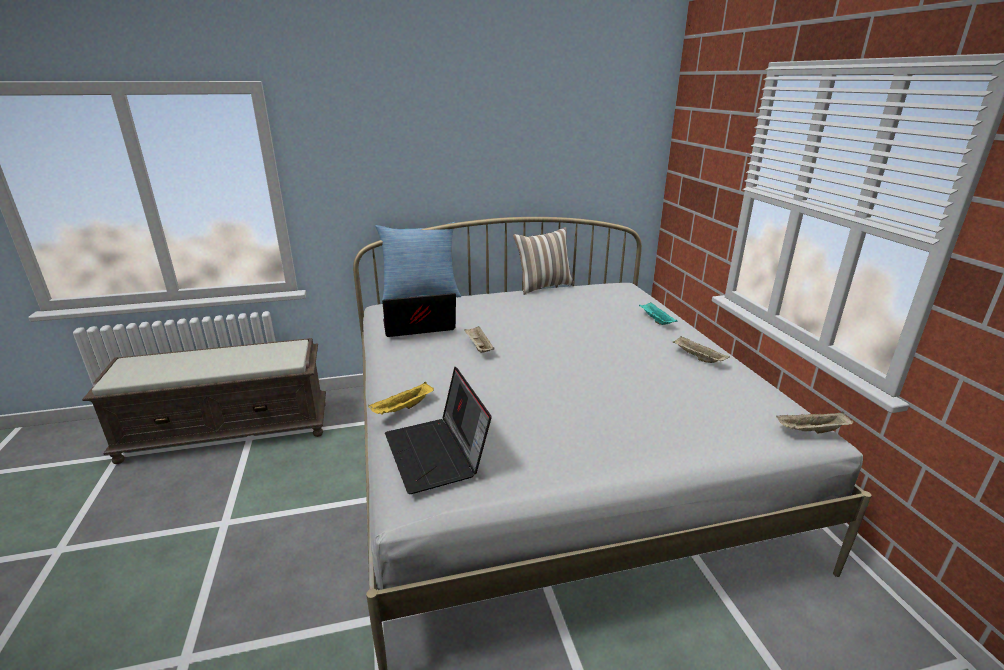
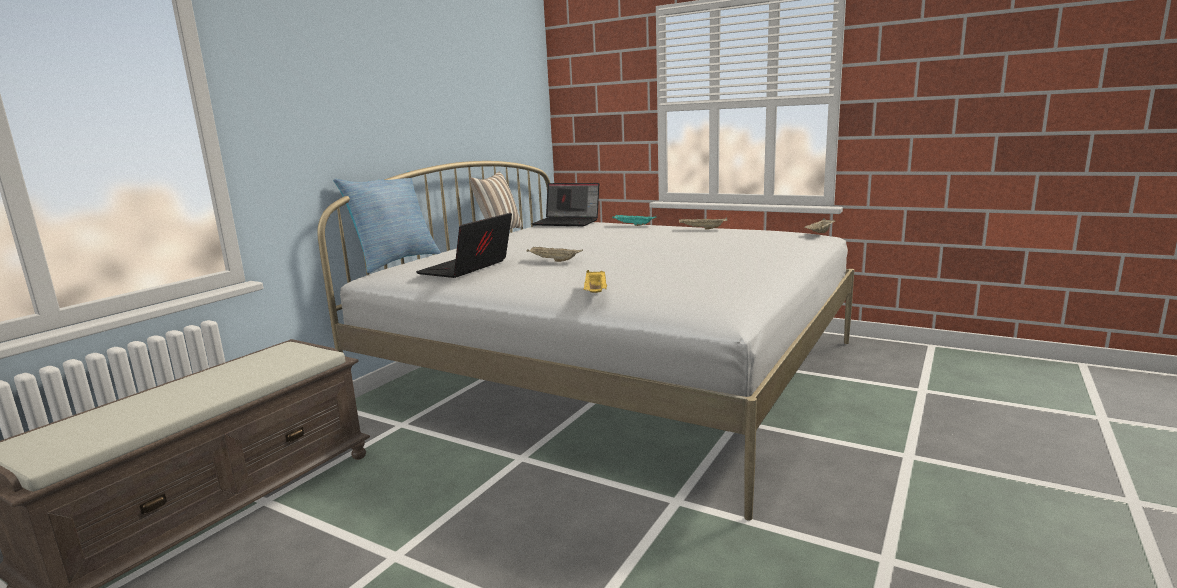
camera: 45 degrees left, 10 degrees down
laptop [385,367,492,494] -> laptop moved to [531,183,599,226]

